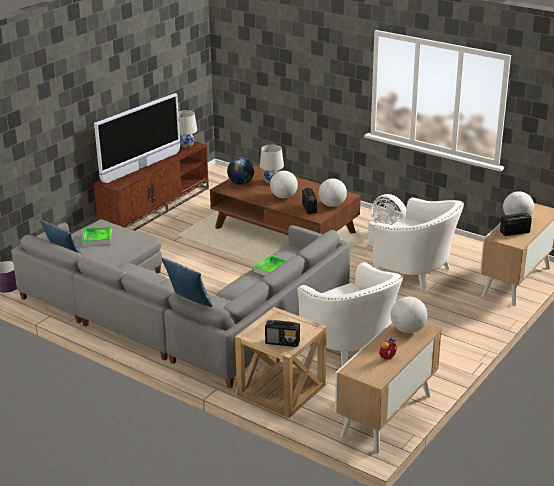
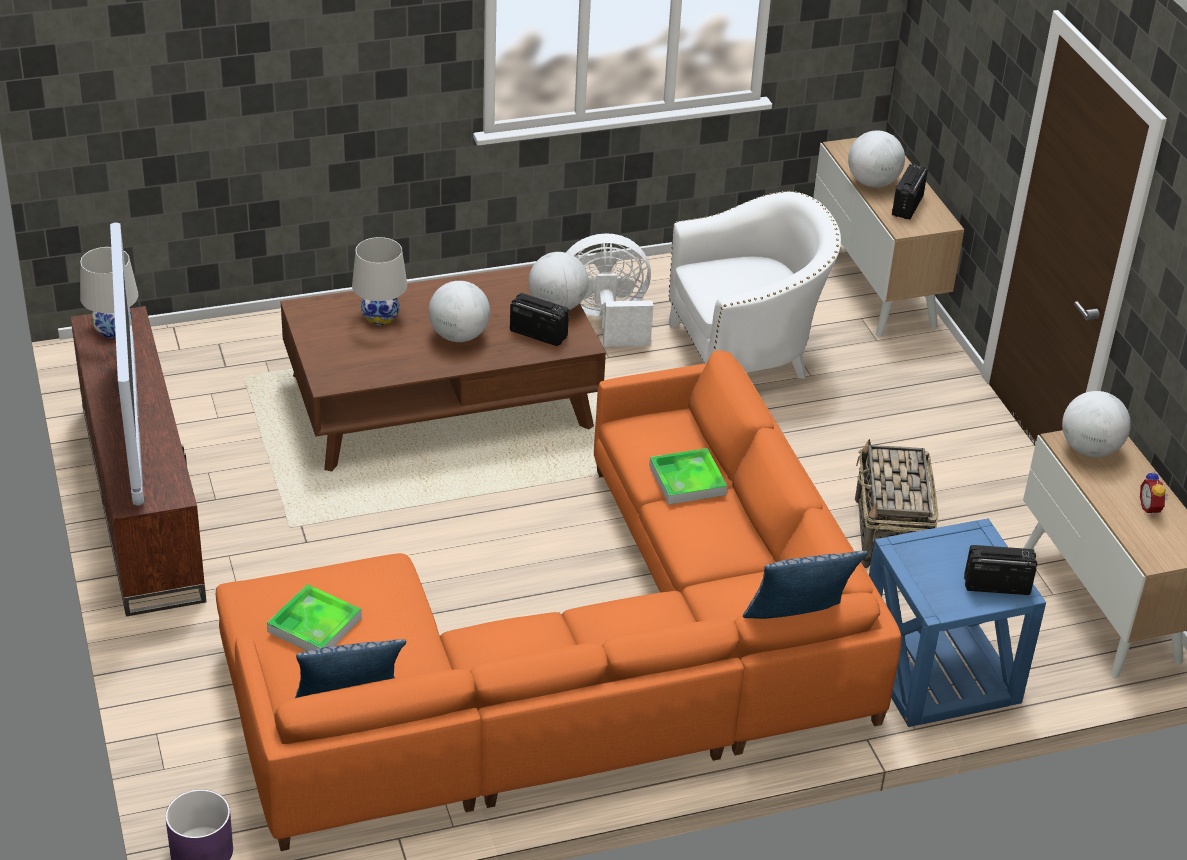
camera: 55 degrees left, 10 degrees up
grey sofa [11,219,351,389] -> orange sofa [216,350,902,851]
globe [227,158,254,185] -> none
beige side table [235,307,327,418] -> blue side table [869,519,1046,727]
radio [265,320,300,347] -> radio turned 135 degrees counterclockwise [964,545,1037,595]
white armchair [297,262,403,366] -> basket [855,439,938,568]

